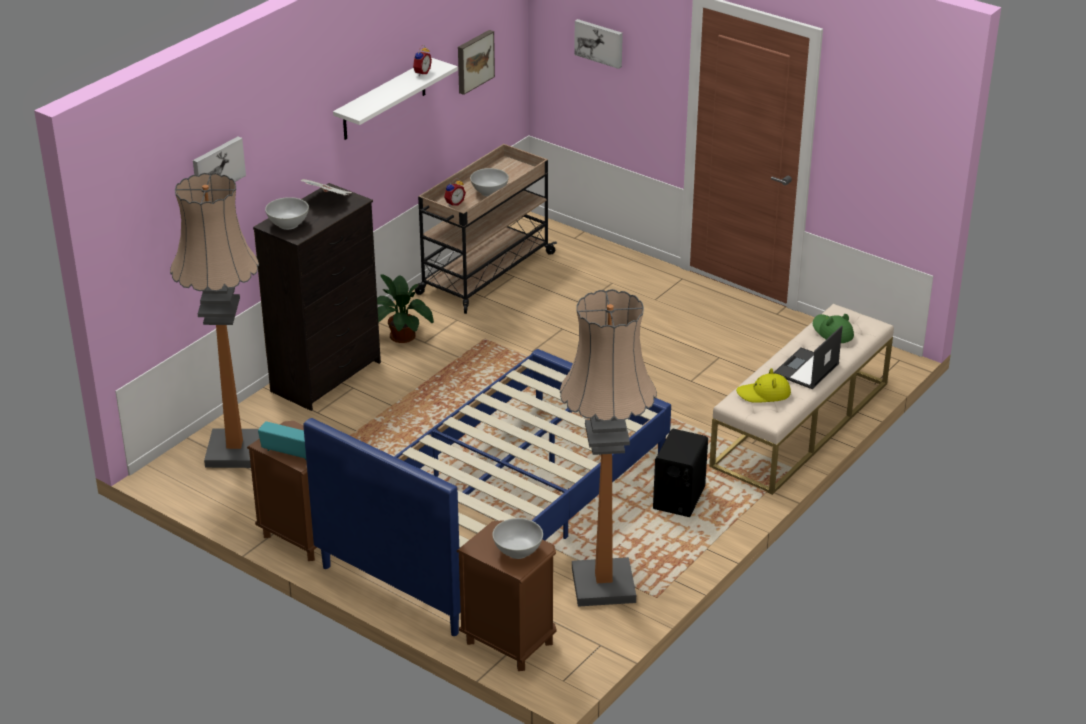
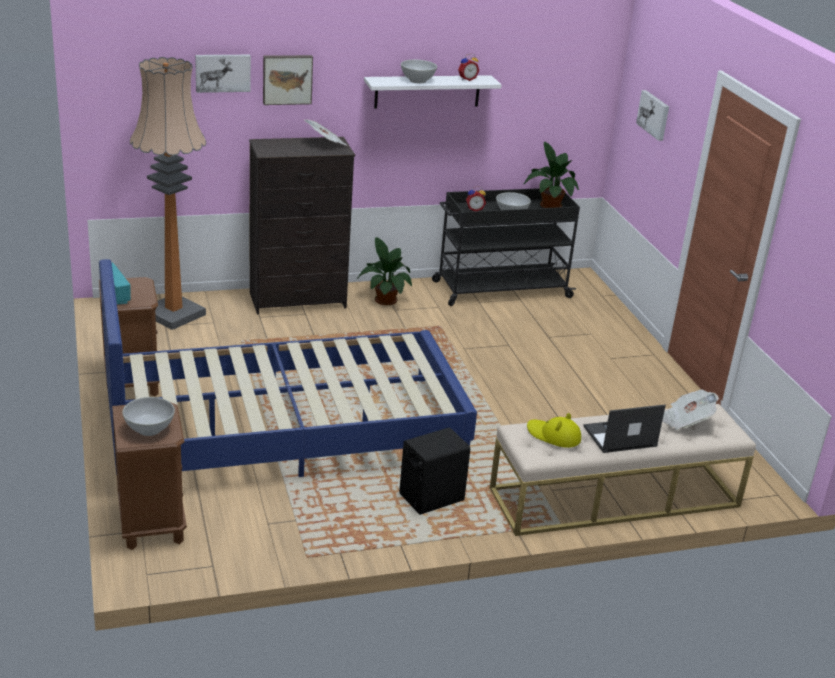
camera: 35 degrees right, 5 degrees down
white bowl [265,197,309,230] -> white bowl moved to [401,60,437,84]
beige cart [415,144,557,314] -> black cart [432,188,580,306]
picture [458,30,495,95] -> picture moved to [263,55,313,105]
floor lamp [560,289,657,607] -> none
green hat [813,314,854,343] -> newspaper [662,389,719,430]
none -> potted plant [523,142,579,208]

